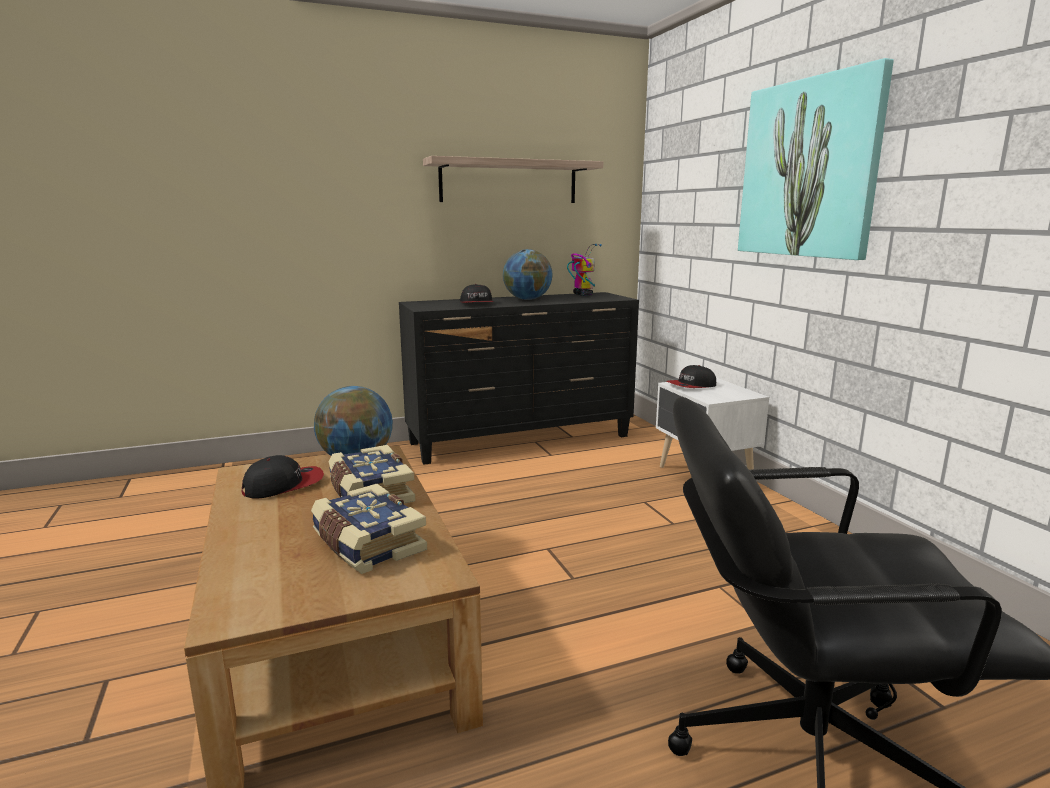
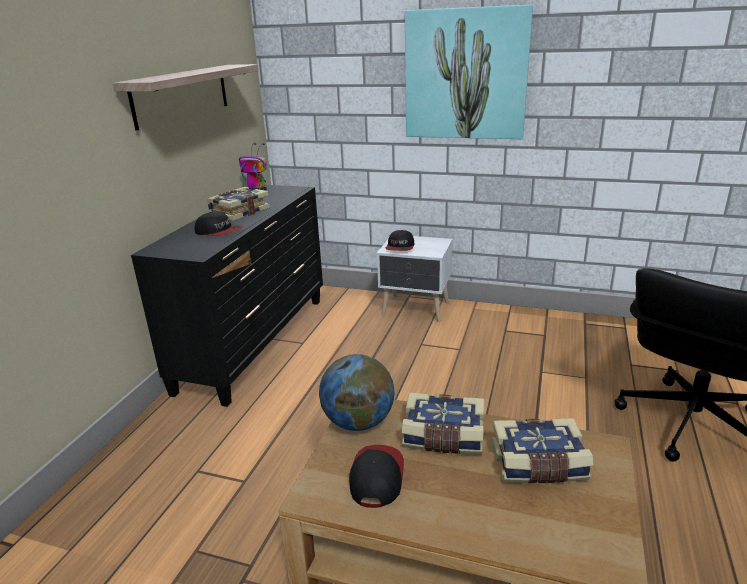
camera: 50 degrees left, 10 degrees up
globe [503,249,553,300] -> book [206,187,270,221]

